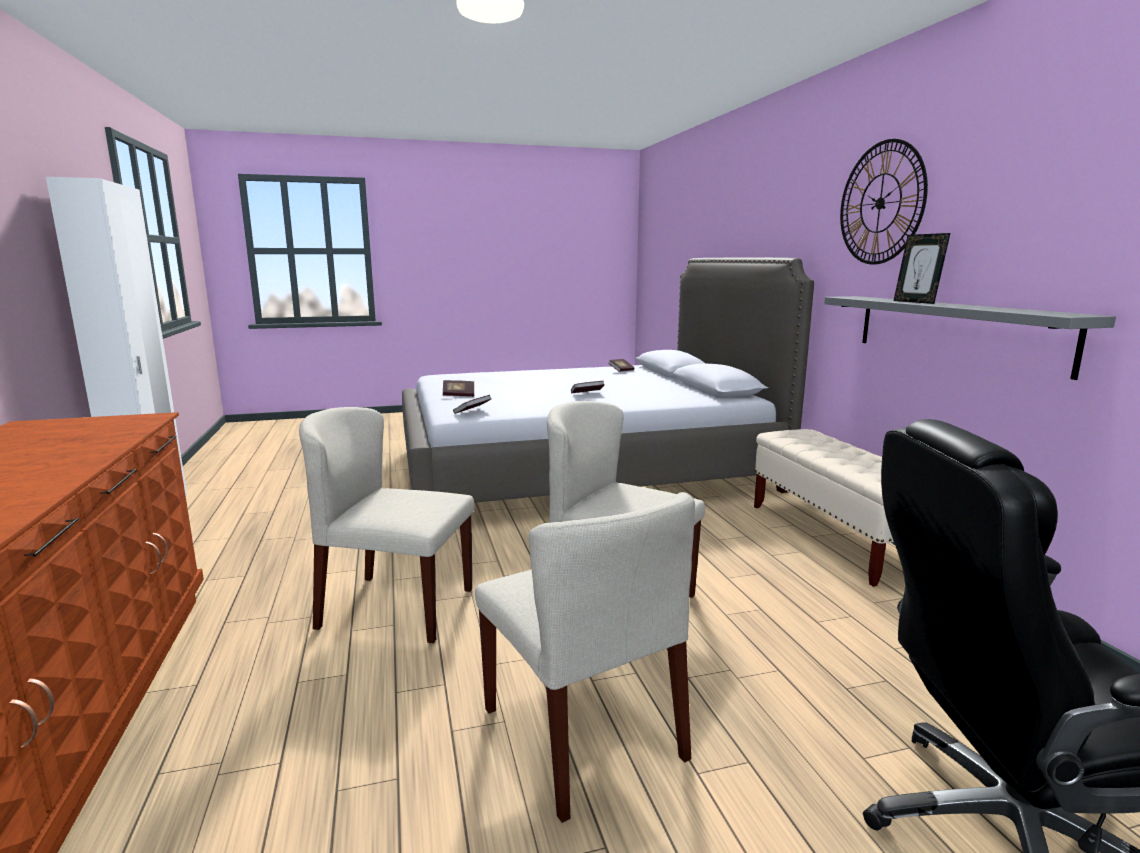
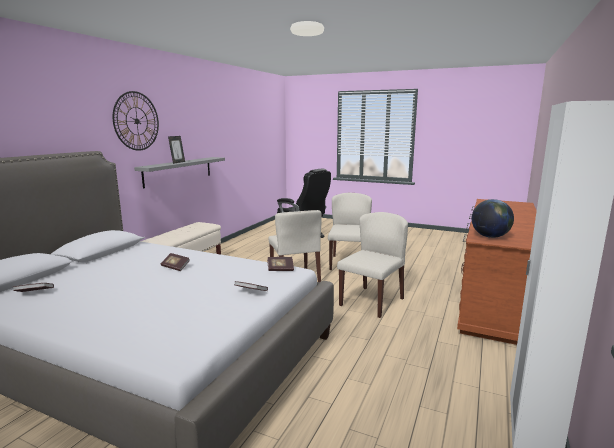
camera: 140 degrees left, 0 degrees up
beige chair [299,407,474,643] -> beige chair turned 105 degrees counterclockwise [337,212,408,318]
none -> globe [472,199,514,238]

